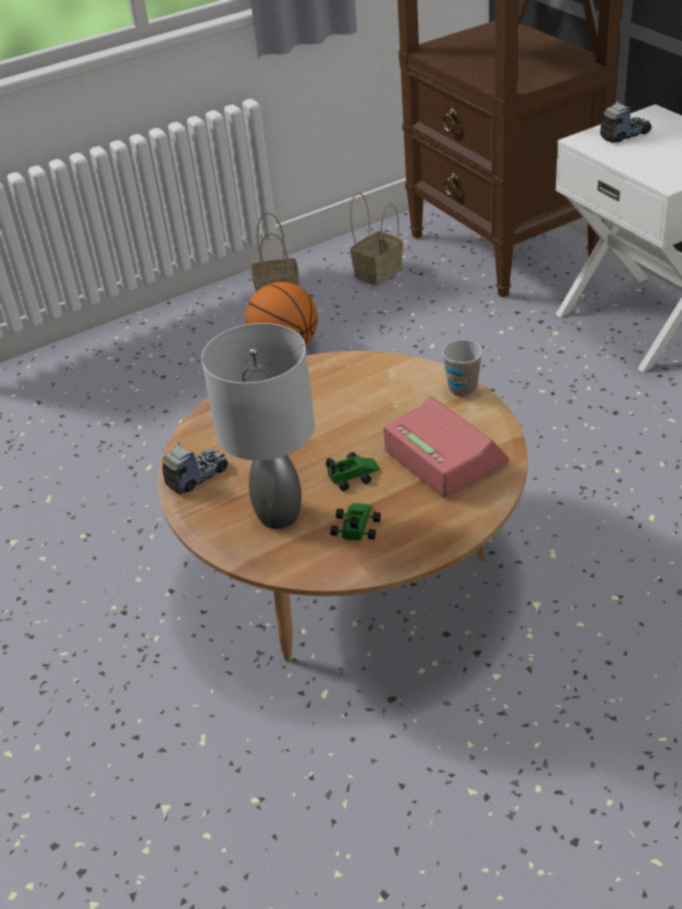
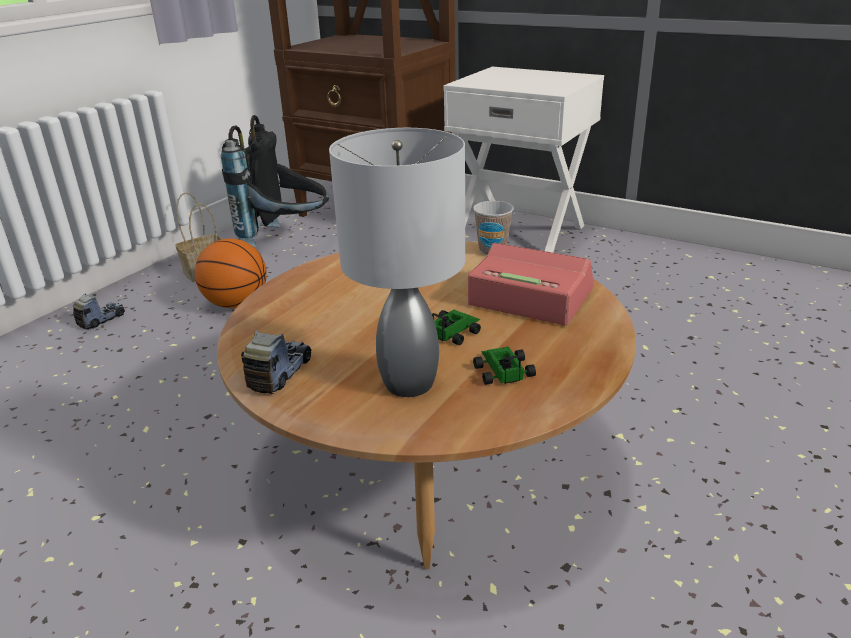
camera: 30 degrees left, 10 degrees down
basket [350,192,403,286] -> black backpack [221,115,329,248]
toy truck [600,101,651,143] -> toy truck moved to [73,293,125,330]

